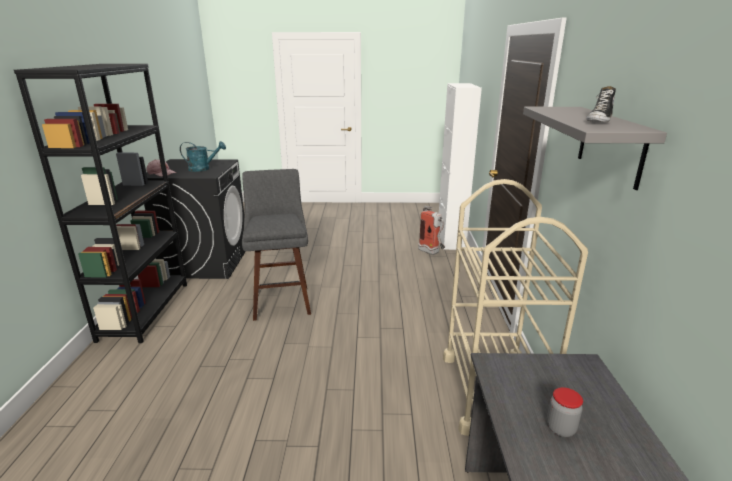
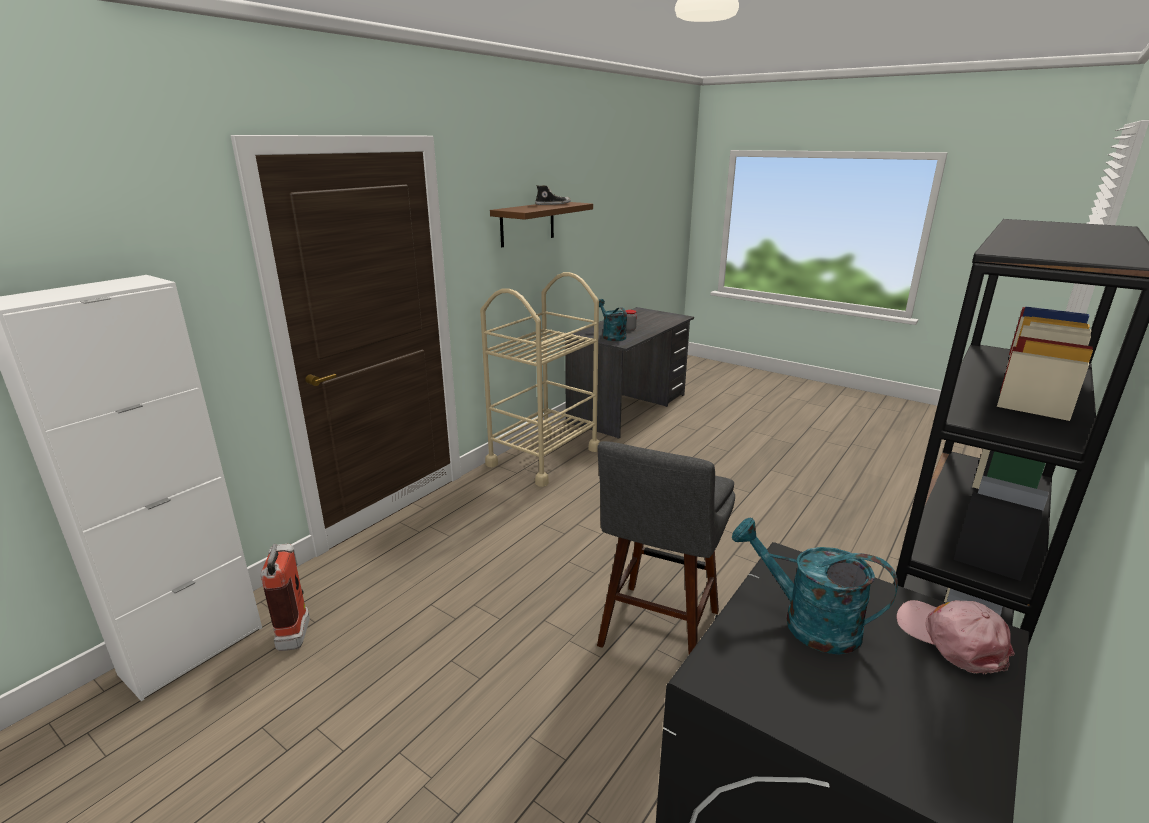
camera: 145 degrees left, 0 degrees up
grey shelf [523,107,667,190] -> brown shelf [490,202,593,247]
none -> turquoise watering can [599,299,627,341]

